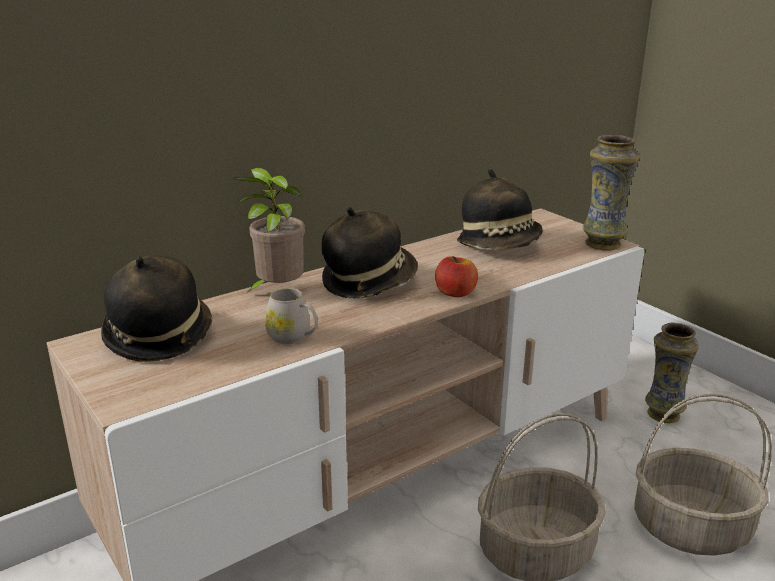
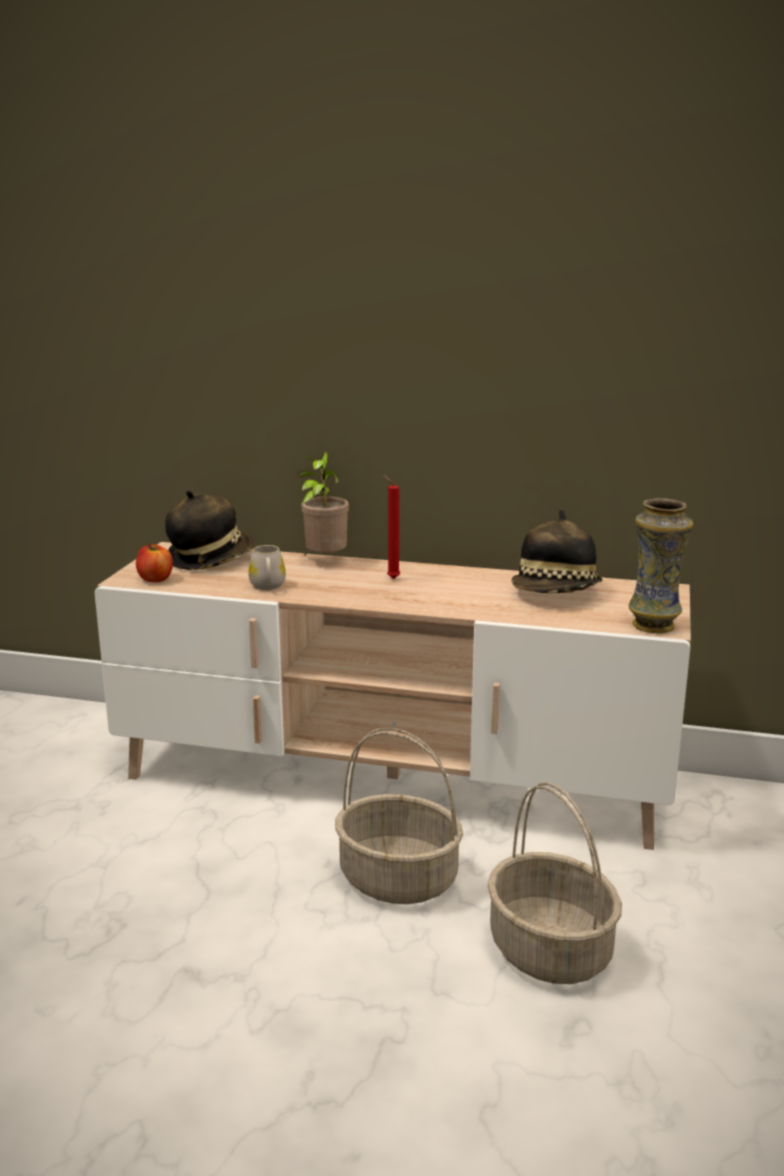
camera: 50 degrees right, 5 degrees down
hat [321,207,418,299] -> red candle [383,475,400,579]
apple [435,256,478,297] -> apple moved to [136,543,173,582]
vase [645,323,699,423] -> none

